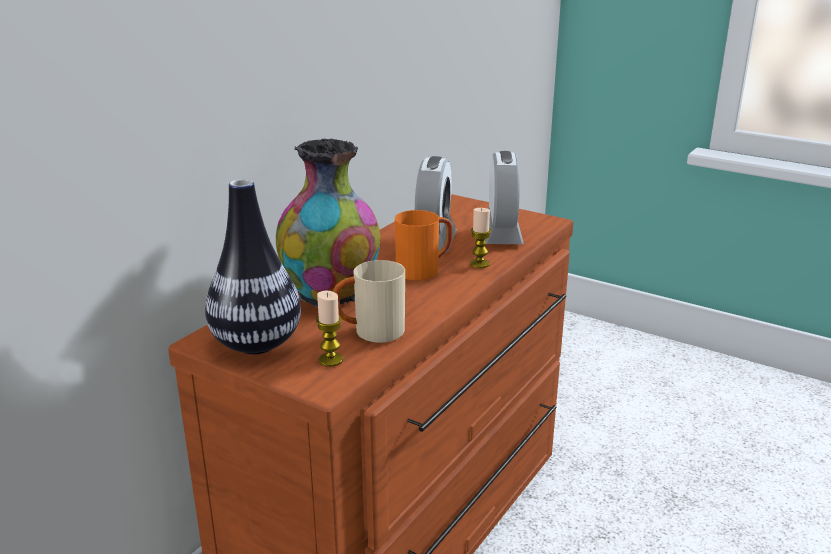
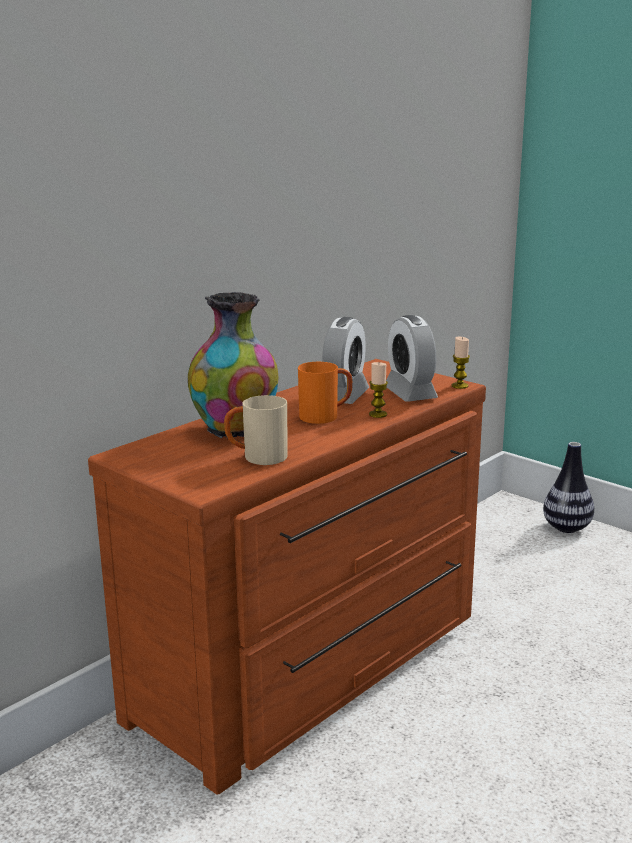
camera: 10 degrees right, 5 degrees down
vase [205,179,301,354] -> vase moved to [543,442,594,533]
candle [316,290,343,367] -> candle moved to [452,337,470,389]
alarm clock [485,151,524,244] -> alarm clock turned 150 degrees clockwise [386,315,438,402]

